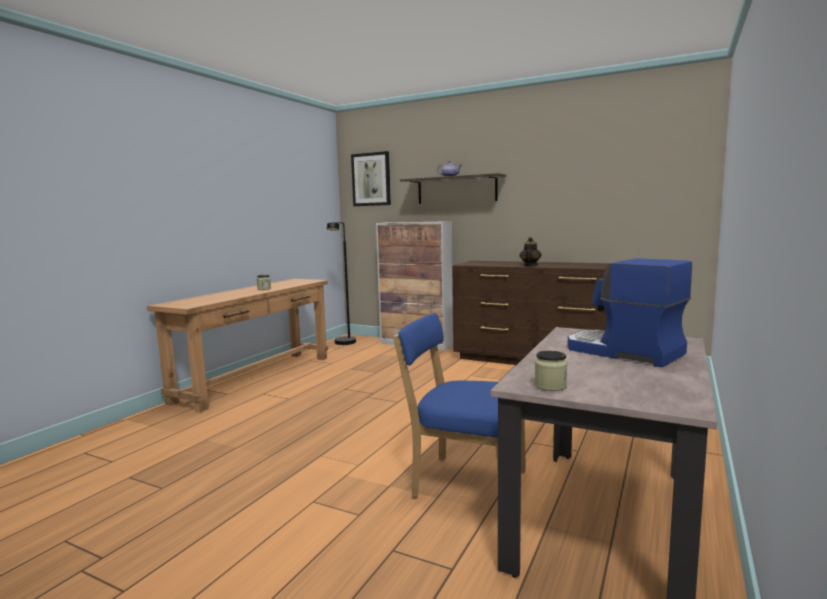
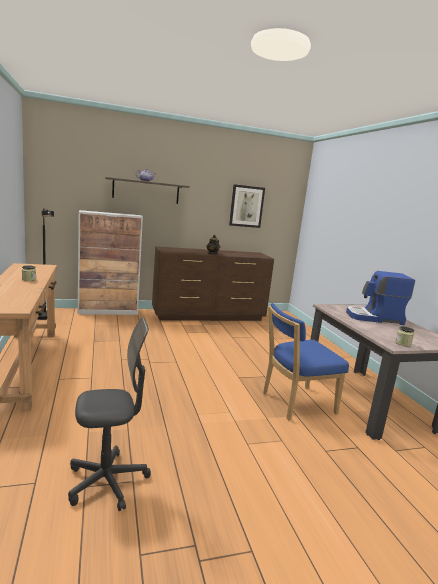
camera: 45 degrees left, 5 degrees up
picture [351,151,391,206] -> picture moved to [229,184,265,228]
none -> grey office chair [68,317,151,511]

